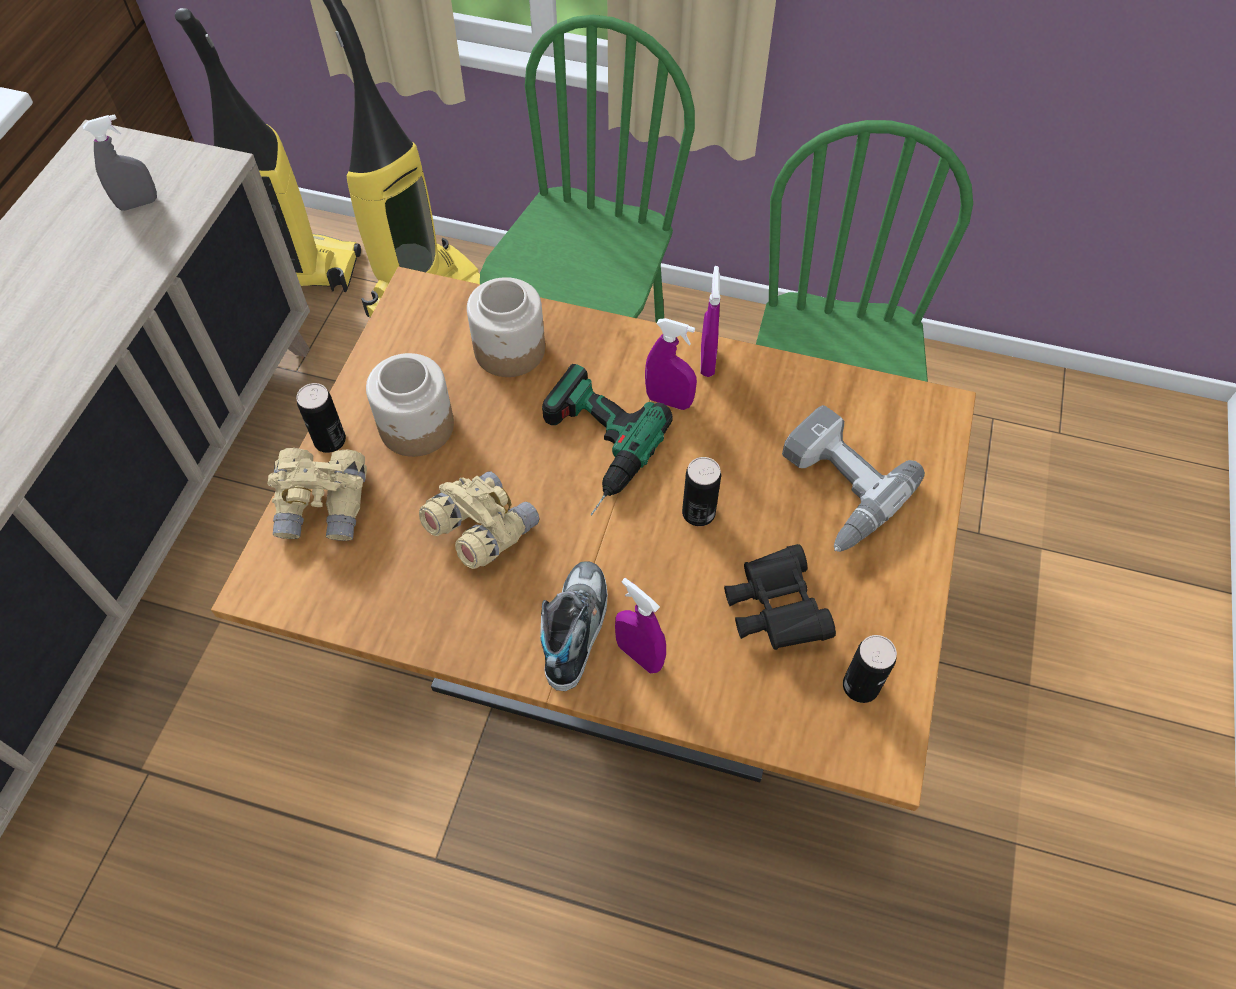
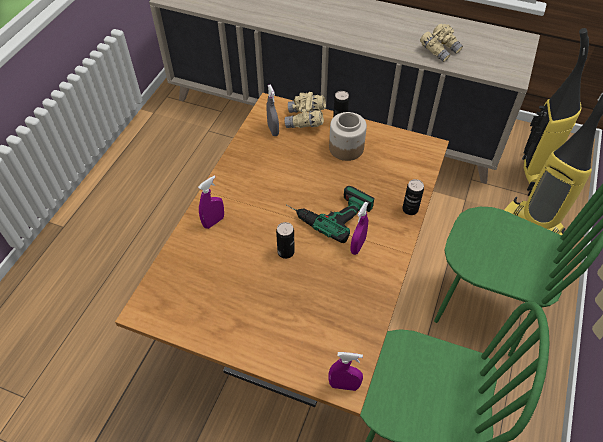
camera: 95 degrees right, 5 degrees down
grey spray bottle [83,114,157,211] -> grey spray bottle moved to [266,85,279,136]
beige binoculars [419,472,539,569] -> beige binoculars moved to [420,24,463,62]
jar [467,277,545,377] -> none
shoe [540,561,608,691] -> none
purple spray bottle [701,266,720,377] -> purple spray bottle moved to [328,352,363,391]
black binoculars [724,544,836,650] -> none
power drill [782,405,925,552] -> none
can [843,635,897,703] -> can moved to [402,179,424,215]

